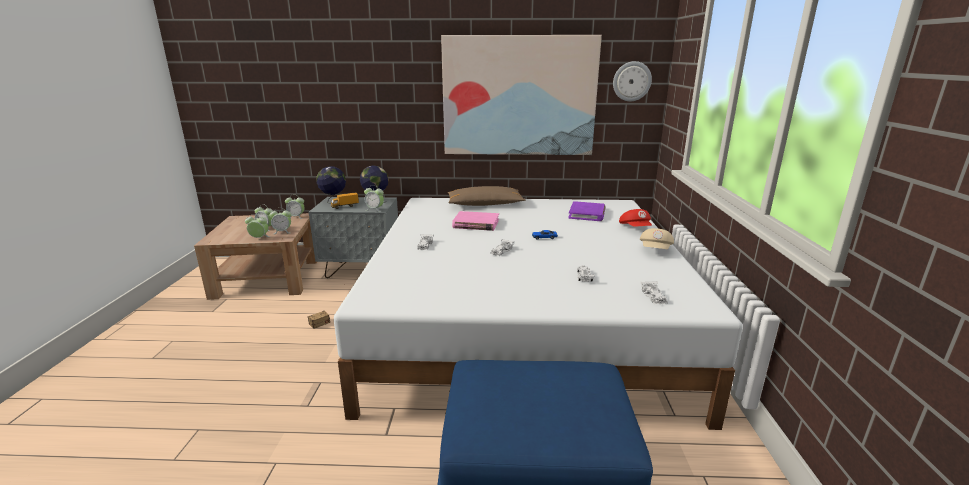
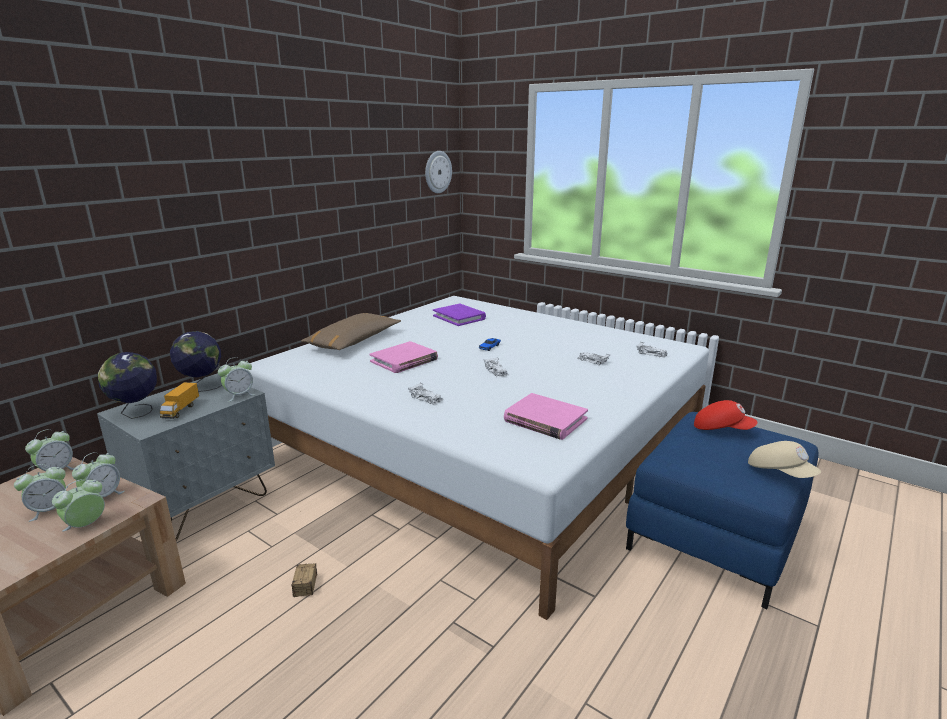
camera: 55 degrees left, 0 degrees up
picture [441,35,602,155] -> none
red cap [619,209,652,227] -> red cap moved to [694,400,758,430]
beige cap [640,228,674,249] -> beige cap moved to [748,441,821,478]
none -> pink book [504,393,588,440]

